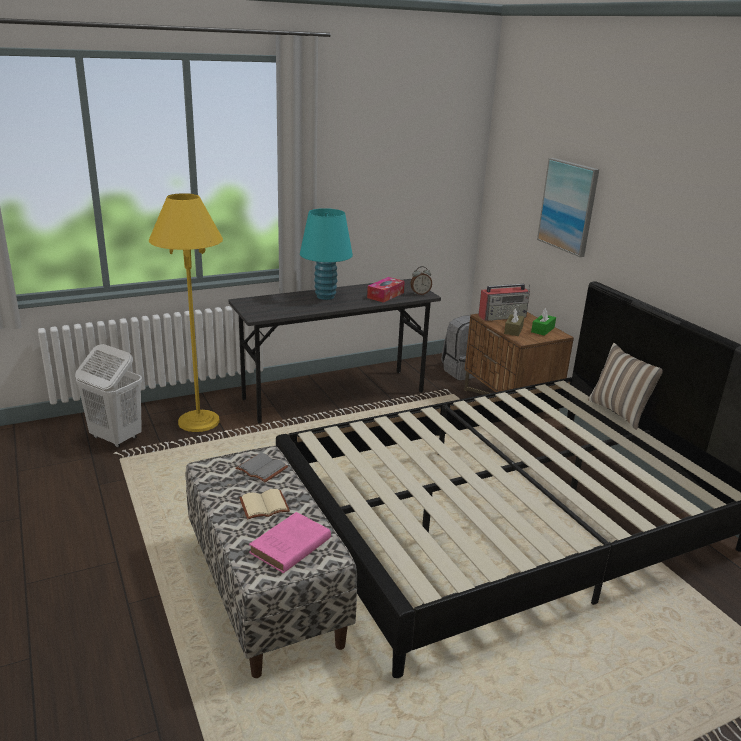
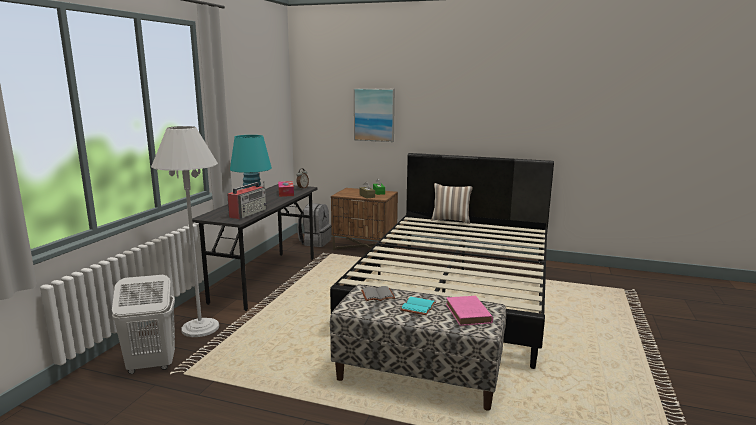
camera: 45 degrees left, 10 degrees down
yellow floor lamp [149,193,223,432] -> white floor lamp [151,126,219,337]
beige book [239,489,290,520] -> turquoise book [400,297,436,315]
radio [478,284,530,321] -> radio moved to [227,181,267,219]

